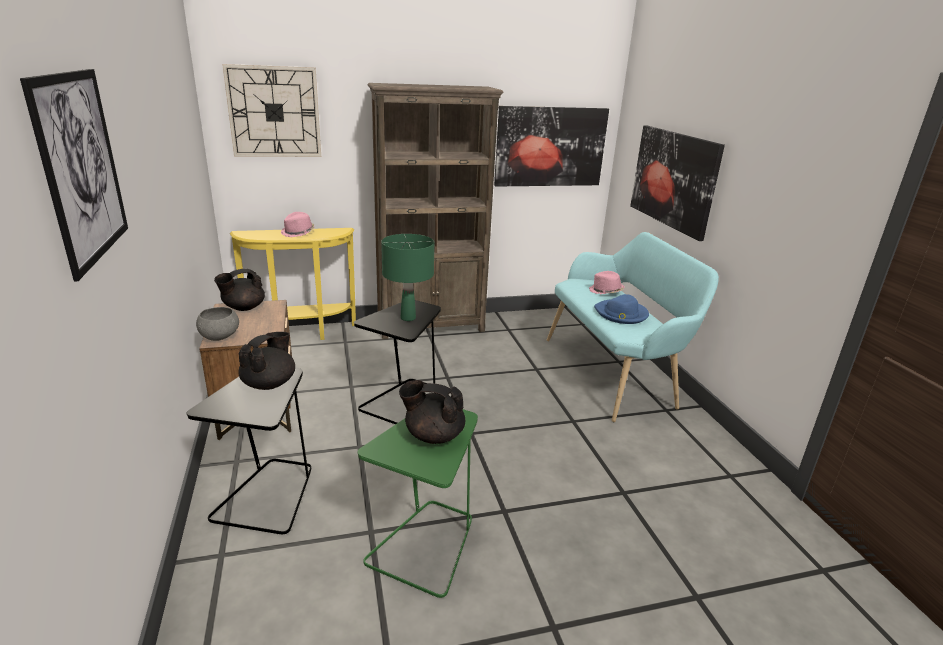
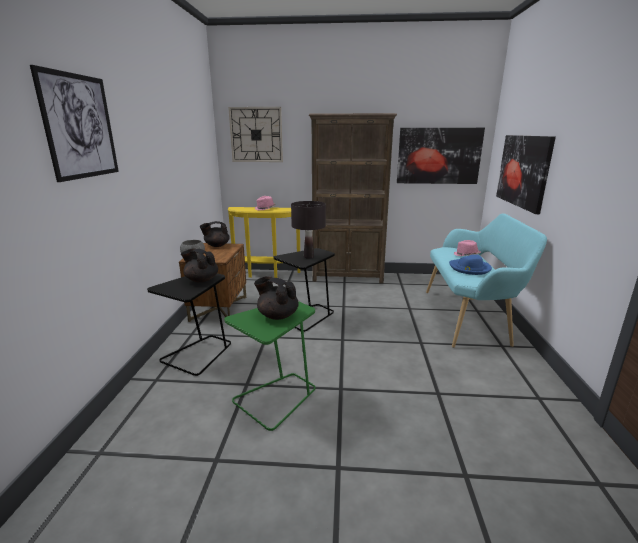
camera: 20 degrees right, 5 degrees down
black teapot [238,332,295,390] -> black teapot turned 105 degrees counterclockwise [181,248,218,283]
green table lamp [381,234,434,321] -> black table lamp [291,201,326,259]

